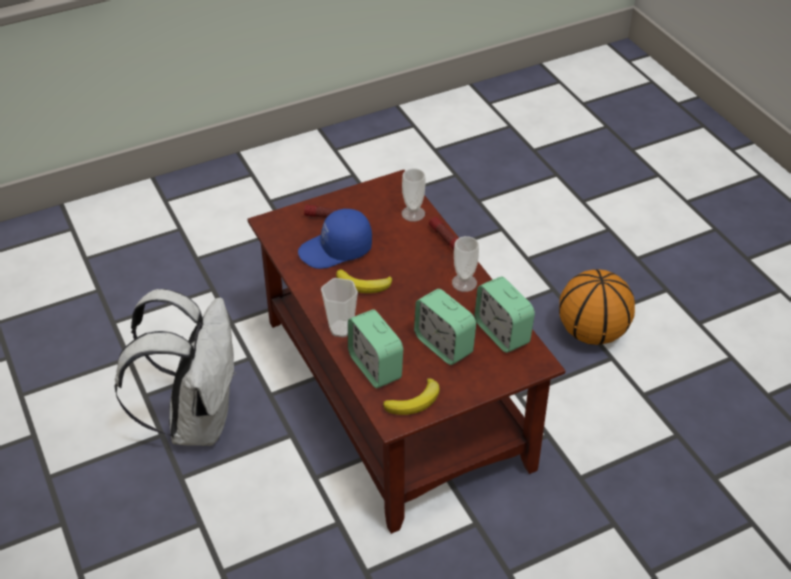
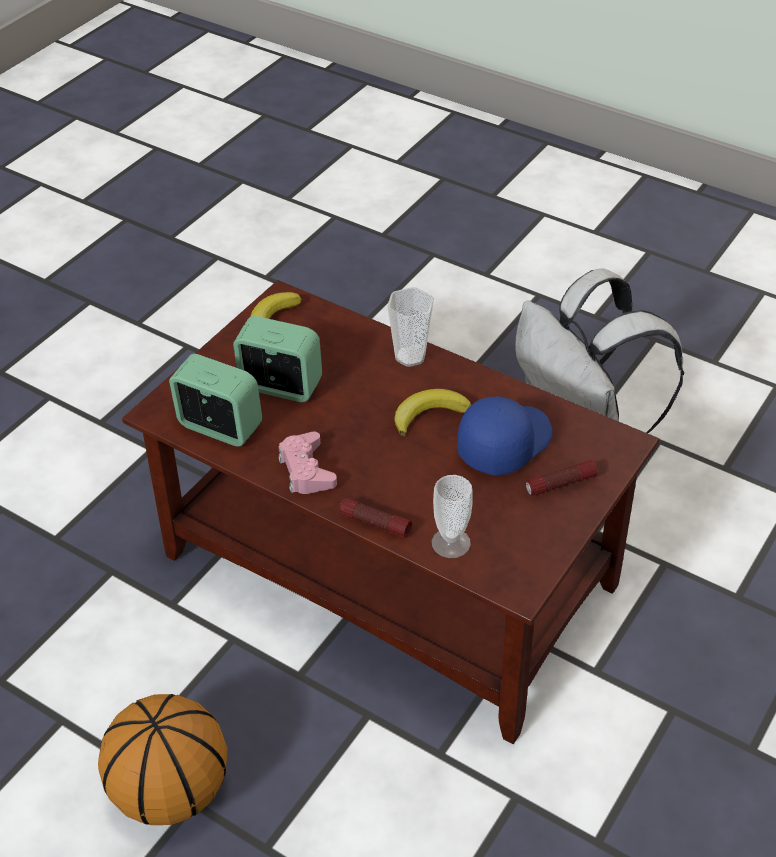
camera: 150 degrees right, 0 degrees up
alarm clock [348,310,403,388] -> none
cup [452,236,479,292] -> pink game controller [278,431,337,494]

